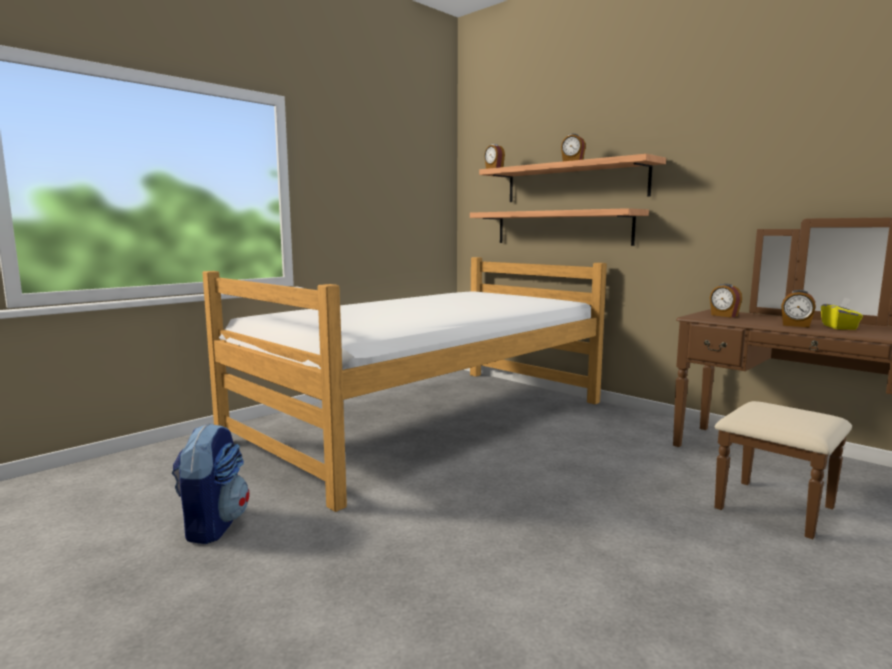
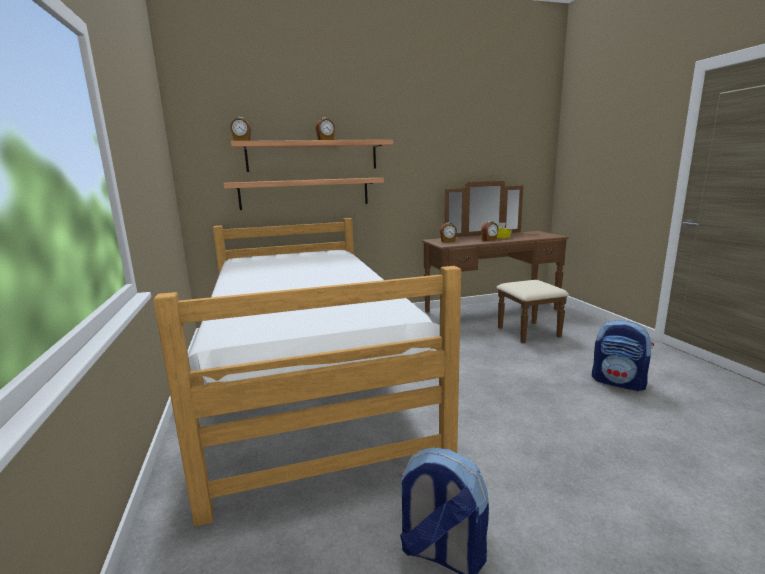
camera: 60 degrees left, 5 degrees up
none -> backpack [592,320,654,391]

